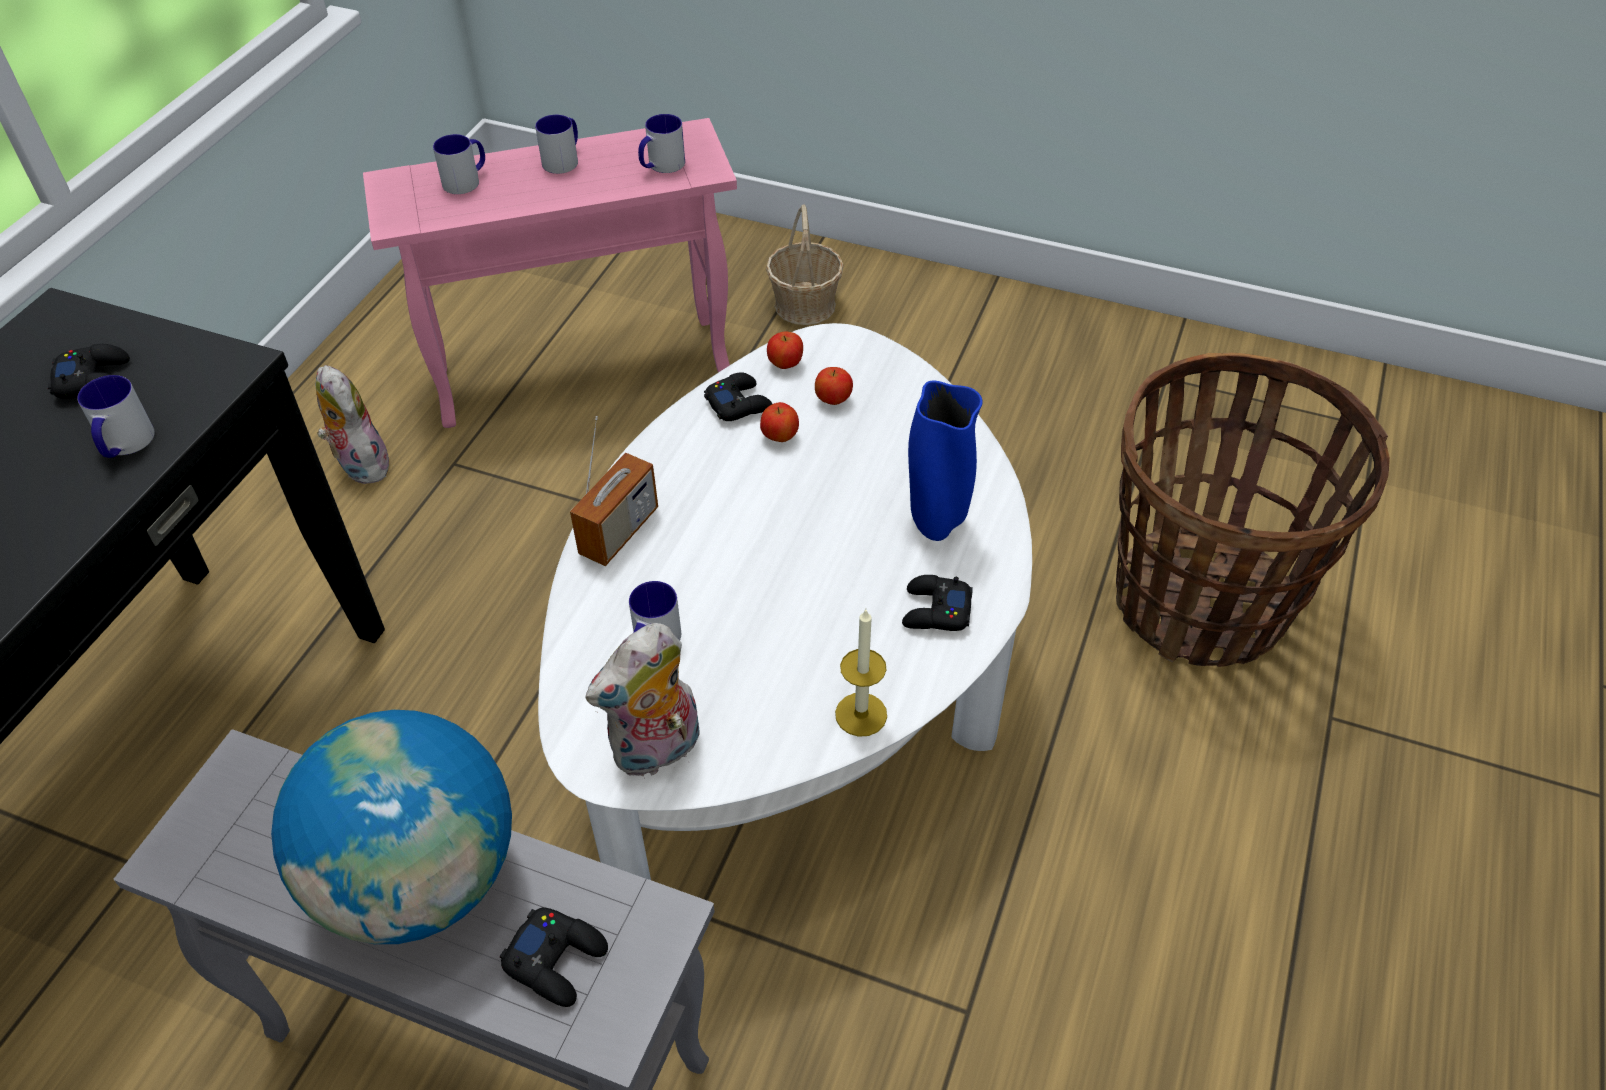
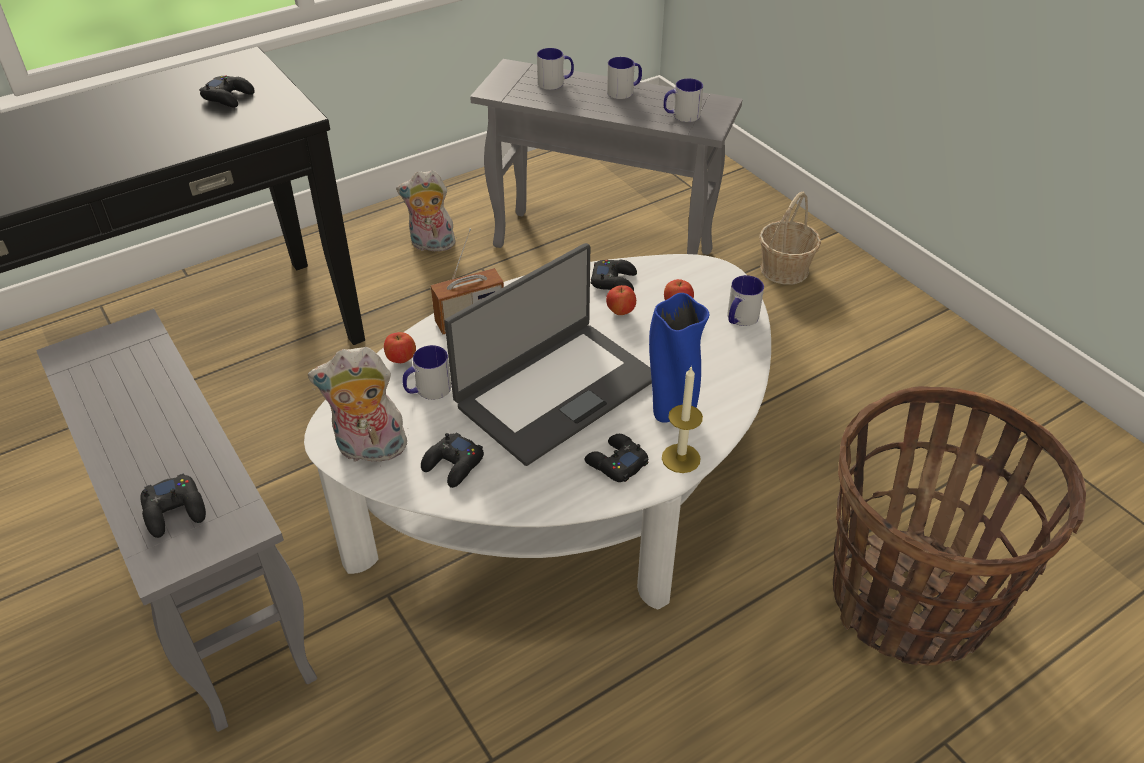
camera: 35 degrees right, 5 degrees down
mug [77,375,155,458] -> mug moved to [727,275,764,326]
globe [271,710,512,944] -> none
plush toy [316,365,392,484] -> plush toy turned 90 degrees counterclockwise [396,170,459,252]
pink side table [363,118,737,428] -> grey side table [470,59,742,255]
apple [767,332,803,369] -> apple moved to [384,332,416,363]
candle [835,608,887,737] -> candle moved to [662,367,703,473]
none -> black game controller [421,432,484,488]
none -> laptop [444,243,652,466]

